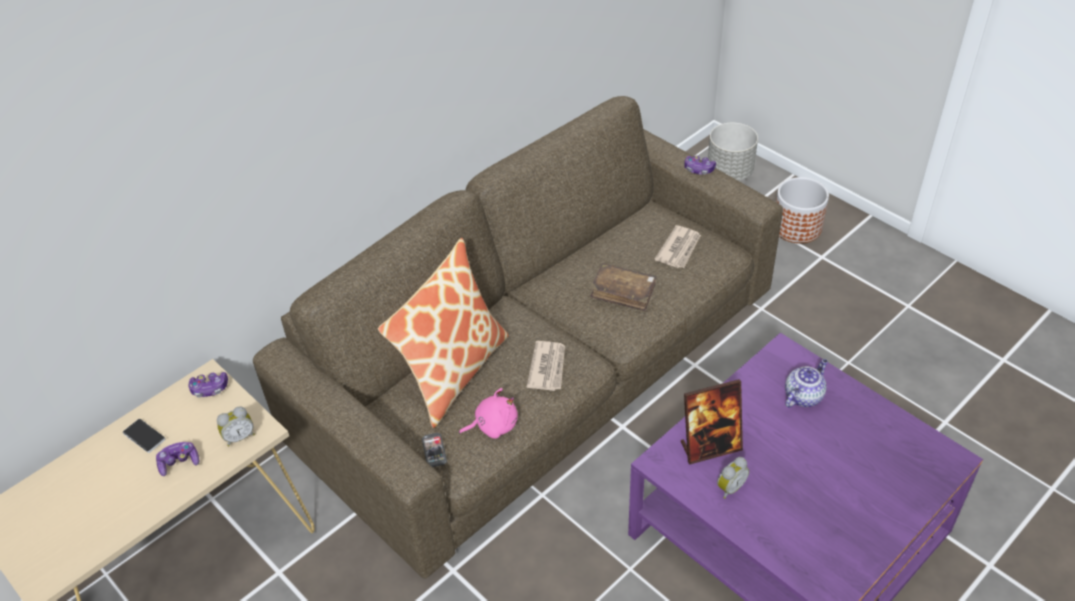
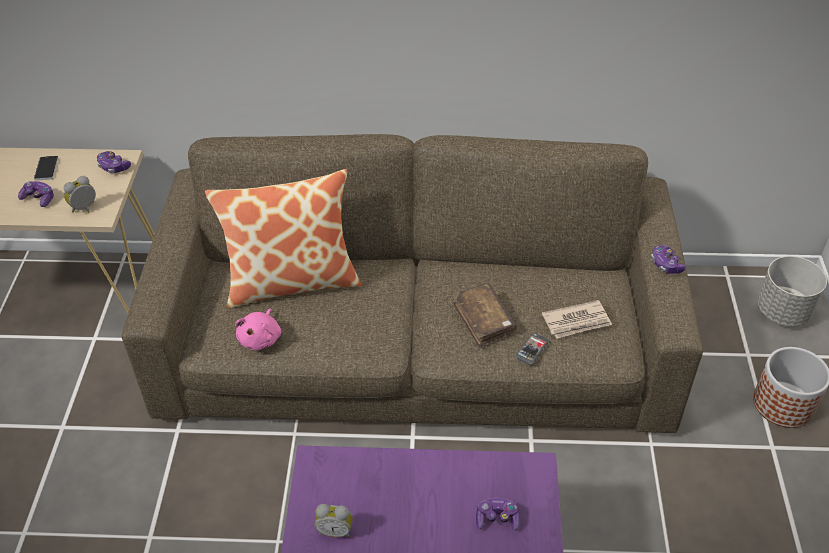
camera: 45 degrees right, 0 degrees up
alarm clock [217,406,255,446] -> alarm clock turned 120 degrees clockwise [64,176,96,213]
phone [422,433,447,467] -> phone moved to [515,333,549,365]
pink plush toy [459,388,518,439] -> pink plush toy turned 75 degrees clockwise [235,309,281,350]
newspaper [527,341,565,391] -> none
picture frame [681,379,743,465] -> none
teapot [785,359,828,408] -> game controller [476,498,520,531]

